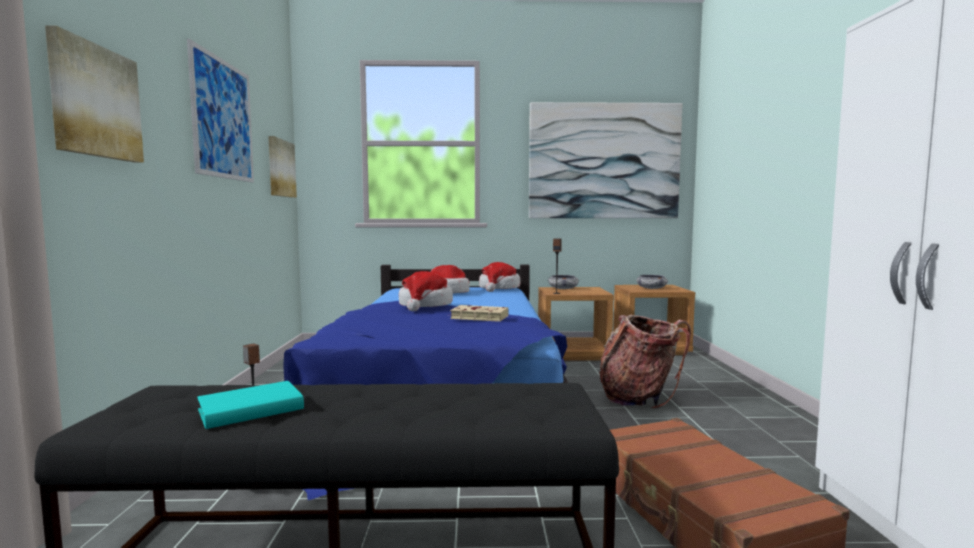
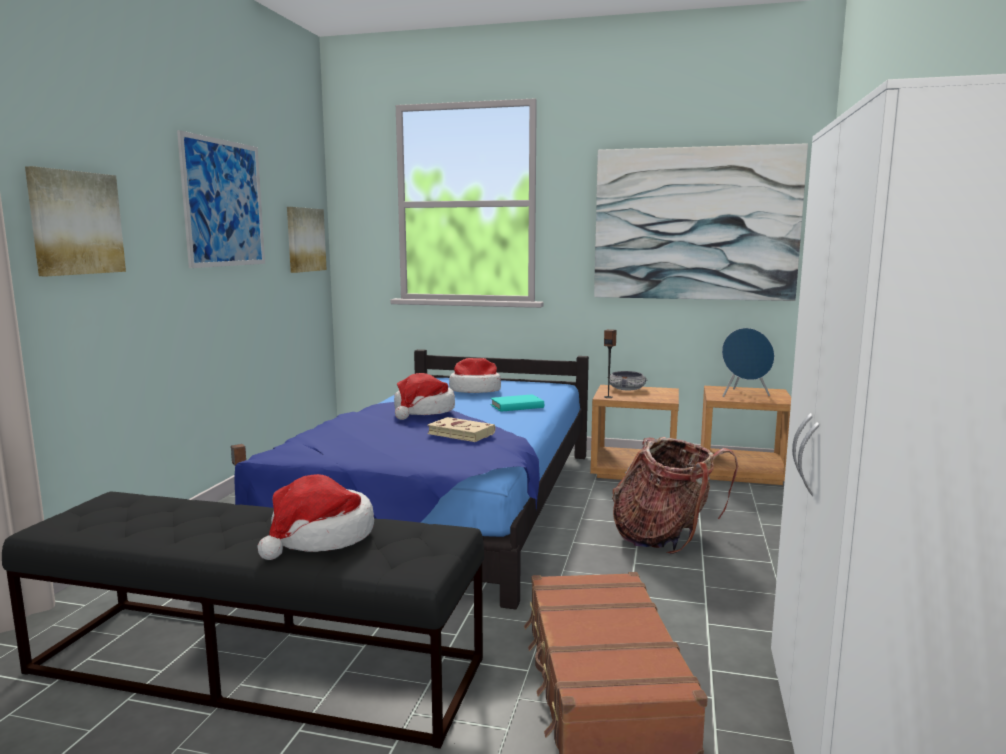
camera: 15 degrees right, 5 degrees up
turquoise book [197,381,304,429] -> turquoise book moved to [490,394,544,412]
hat [479,262,520,292] -> hat moved to [257,474,374,560]
bowl [636,275,668,289] -> blue speaker [722,328,775,397]

